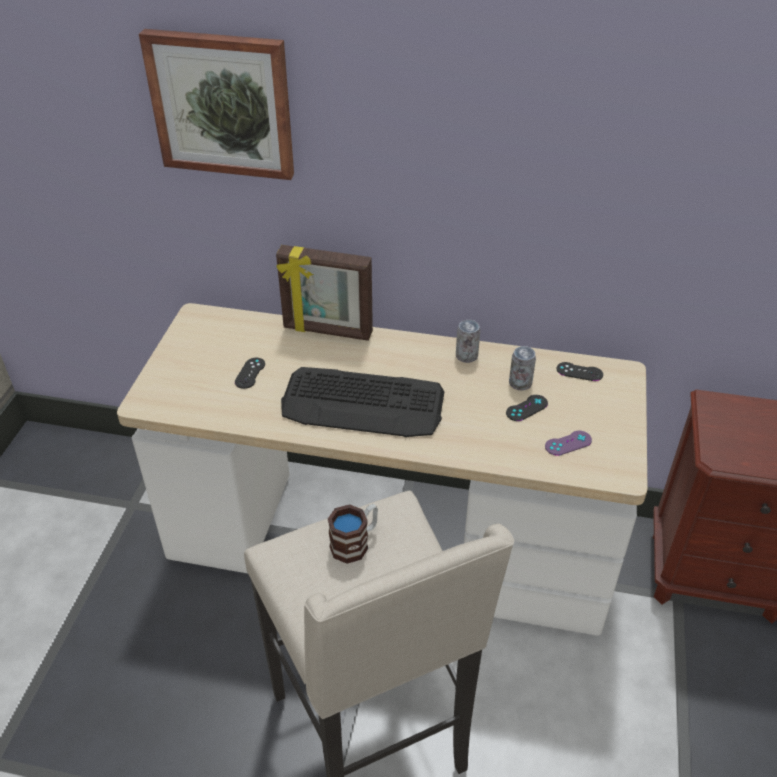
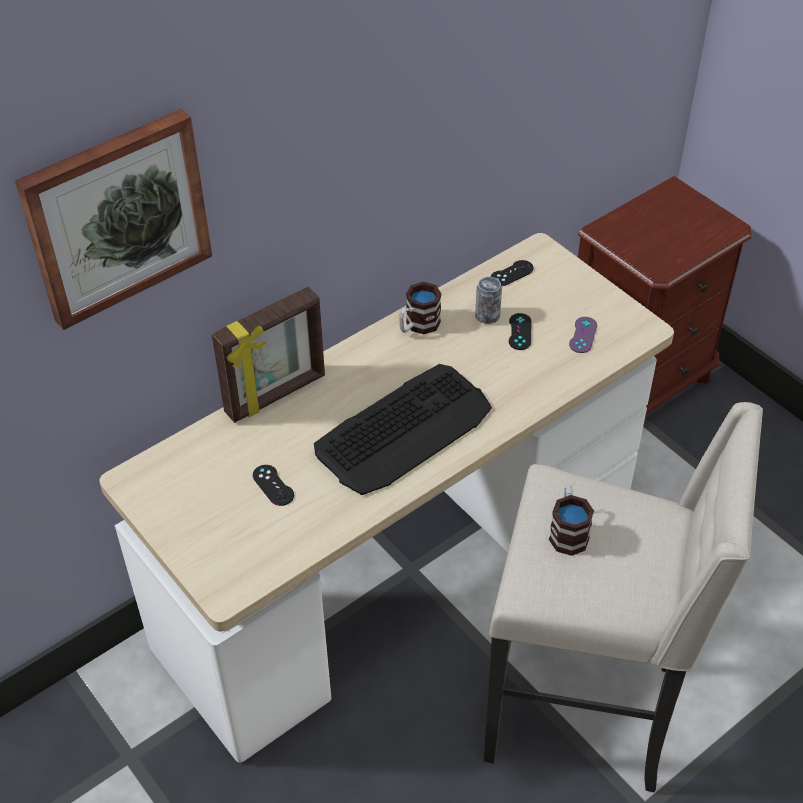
camera: 50 degrees left, 5 degrees up
can [456,320,480,363] -> mug [399,282,442,334]

